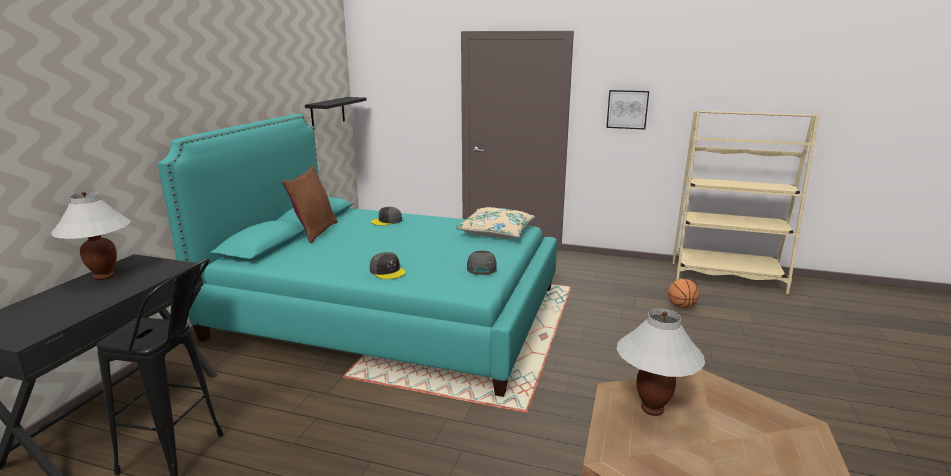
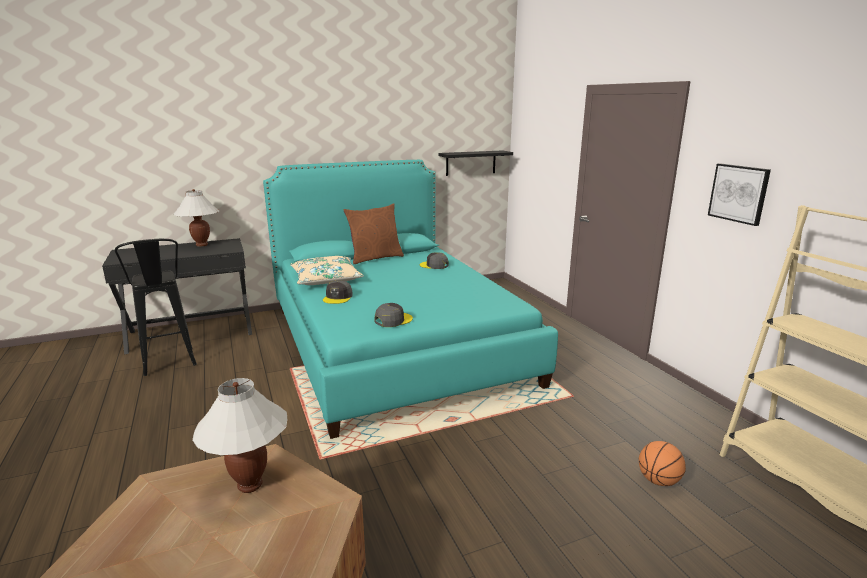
camera: 50 degrees right, 0 degrees up
beige pillow [456,207,535,239] -> beige pillow moved to [290,256,364,285]

